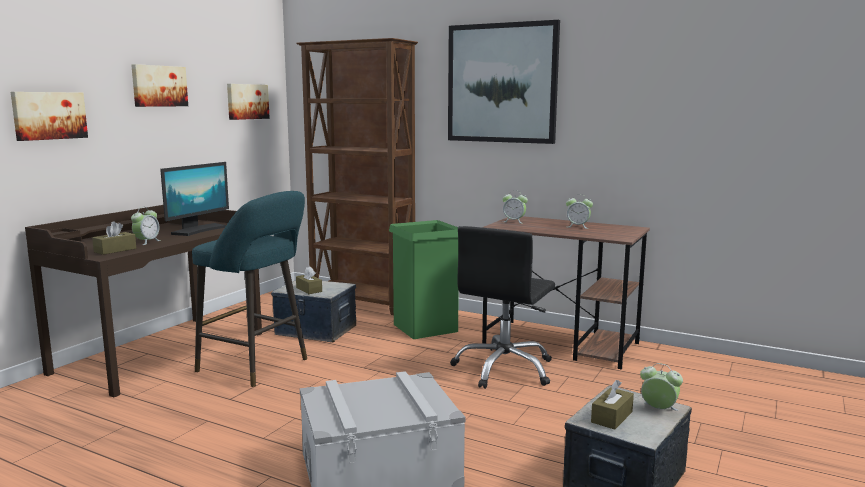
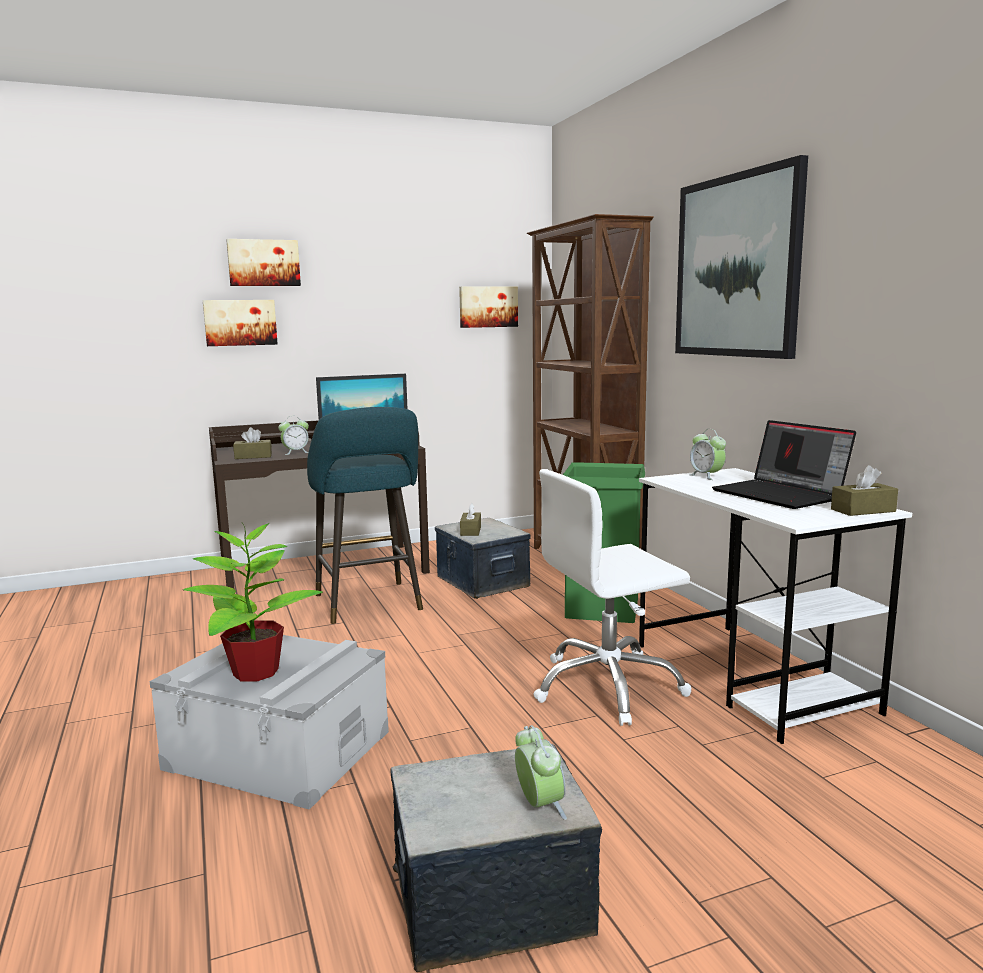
camera: 40 degrees right, 0 degrees up
picture [131,64,188,107] -> picture moved to [226,239,301,286]
black office chair [450,226,555,389] -> white office chair [533,469,691,726]
brown desk [482,216,650,370] -> white desk [639,468,912,744]
alarm clock [566,194,593,229] -> laptop [712,420,856,509]
brown tissue box [591,380,634,430] -> brown tissue box moved to [831,465,898,516]
none -> potted plant [183,523,323,681]

